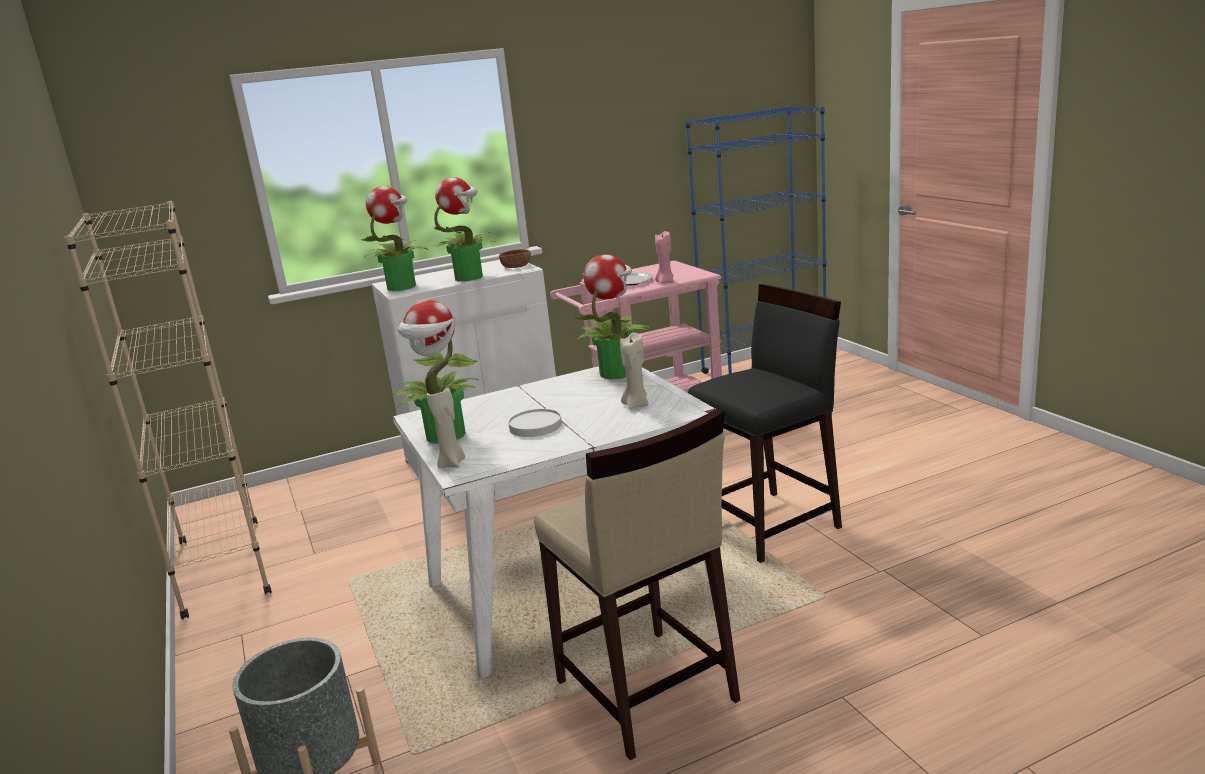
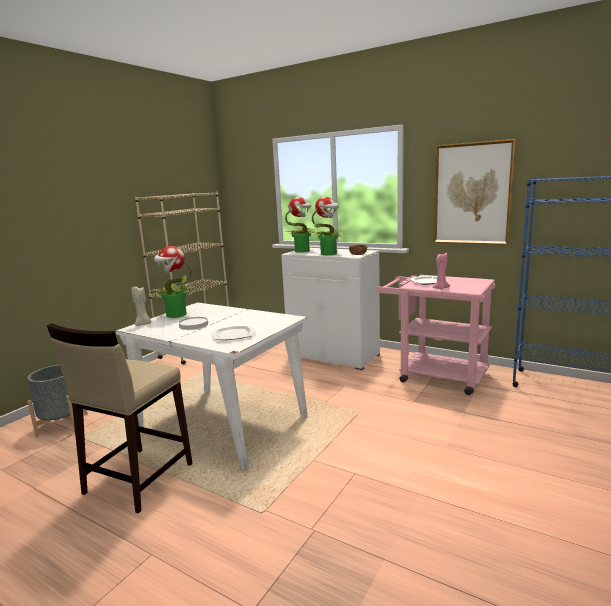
camera: 55 degrees right, 5 degrees down
potted plant [574,254,654,379] -> none
beige candle [620,333,649,409] -> plate [211,325,255,340]
black stool [688,284,842,563] -> none
none -> picture [433,139,516,245]

